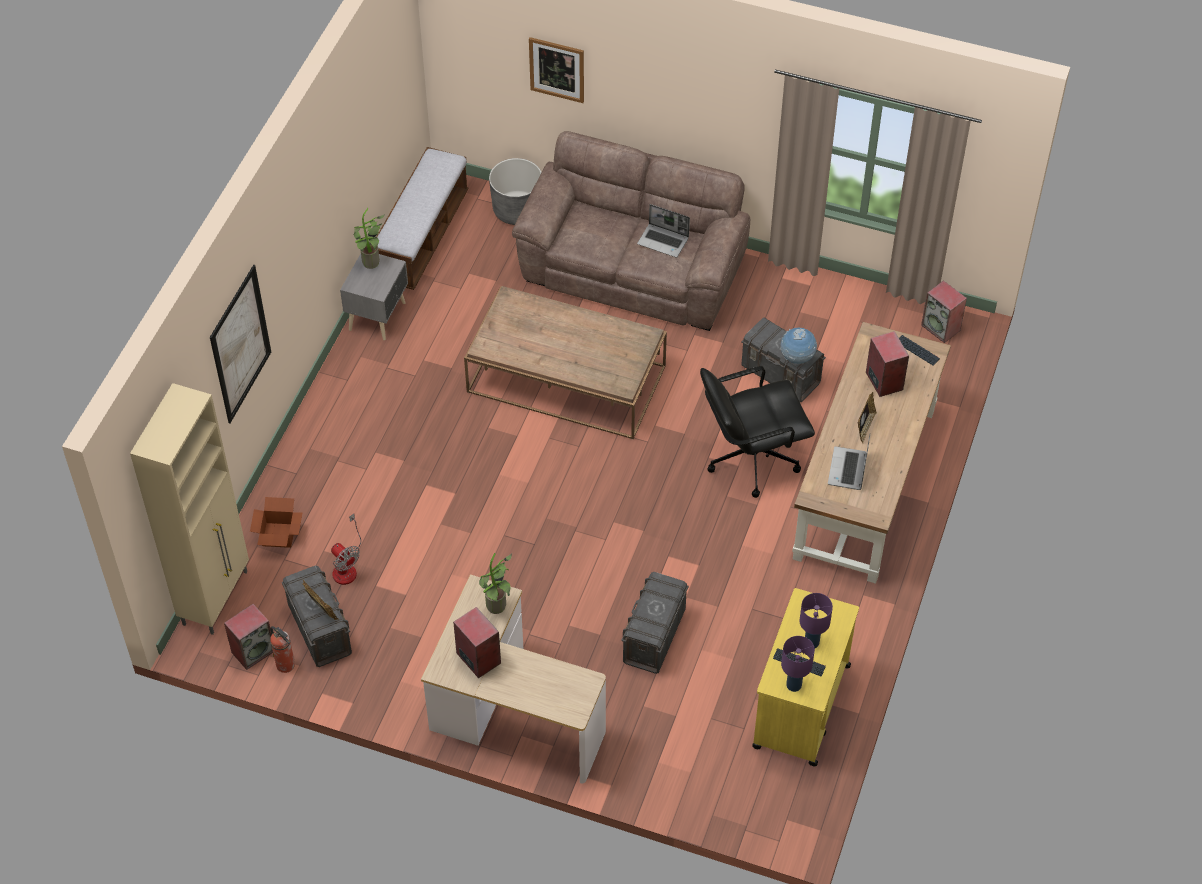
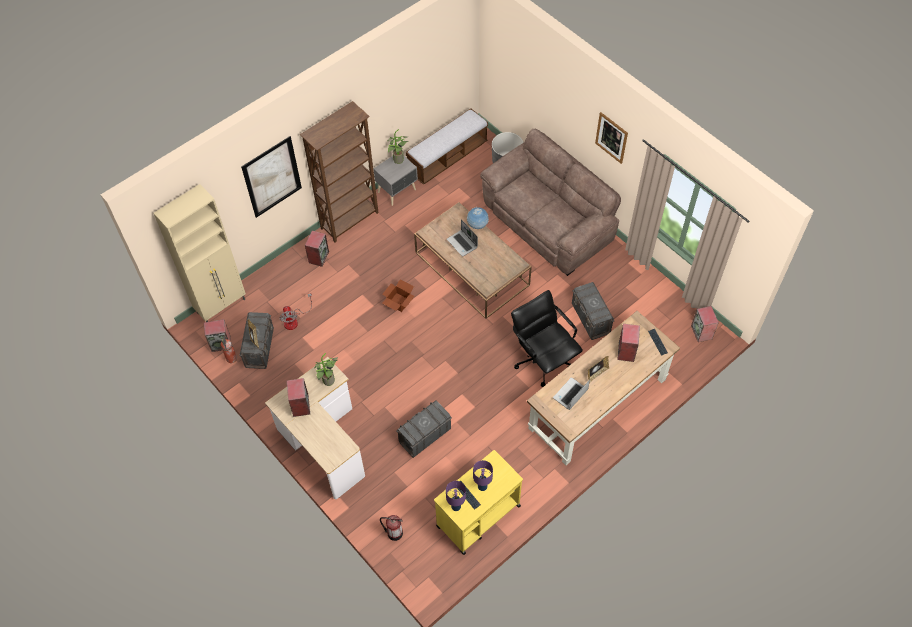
camera: 30 degrees right, 5 degrees up
cardboard box [250,497,302,548] -> cardboard box moved to [382,279,415,312]
picture [529,37,584,103] -> picture moved to [595,112,628,164]
laptop [637,204,690,257] -> laptop moved to [447,219,478,257]
black office chair [700,366,815,498] -> black office chair turned 45 degrees clockwise [511,290,583,387]
globe [780,327,817,364] -> globe moved to [467,207,489,229]
none -> brown bookcase [300,101,379,242]
none -> speaker [305,231,329,267]
none -> fire extinguisher [380,515,403,541]

